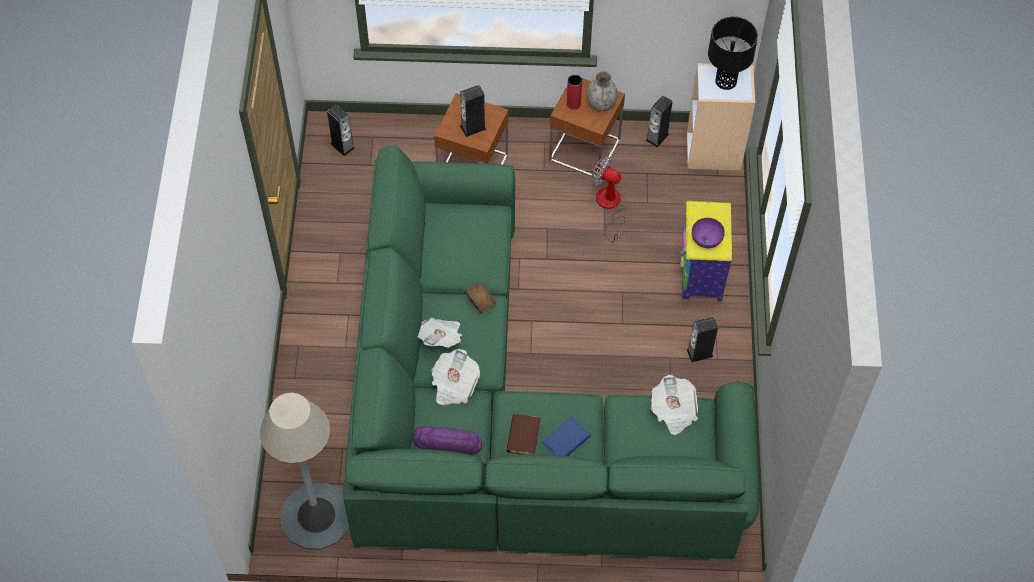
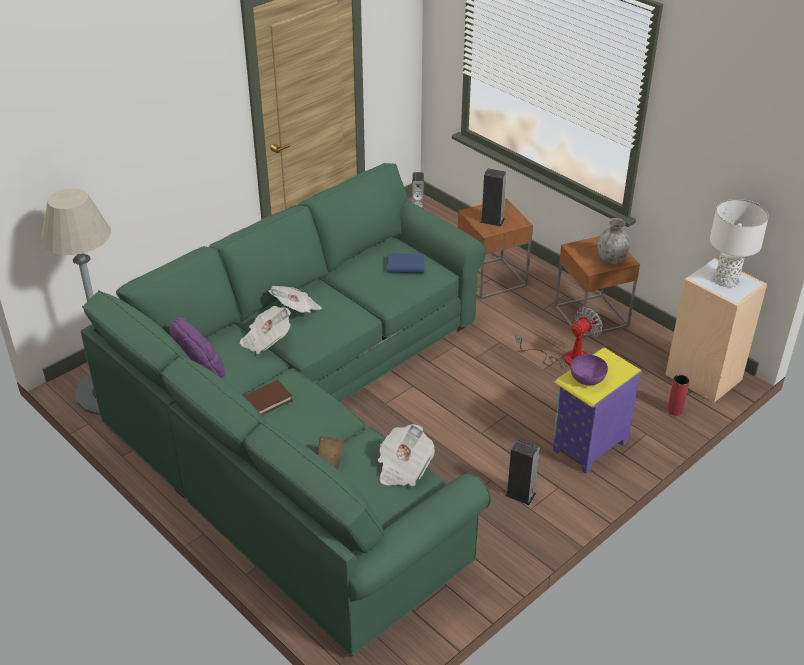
camera: 45 degrees right, 20 degrees down
brown book [465,282,497,314] -> brown book moved to [317,436,344,470]
blue book [542,416,591,456] -> blue book moved to [387,253,425,273]
red vase [567,74,582,109] -> red vase moved to [667,375,689,416]
fan [592,156,625,243] -> fan turned 60 degrees clockwise [515,307,602,368]
speaker [646,95,672,148] -> none
black table lamp [708,16,758,90] -> white table lamp [710,199,769,287]

